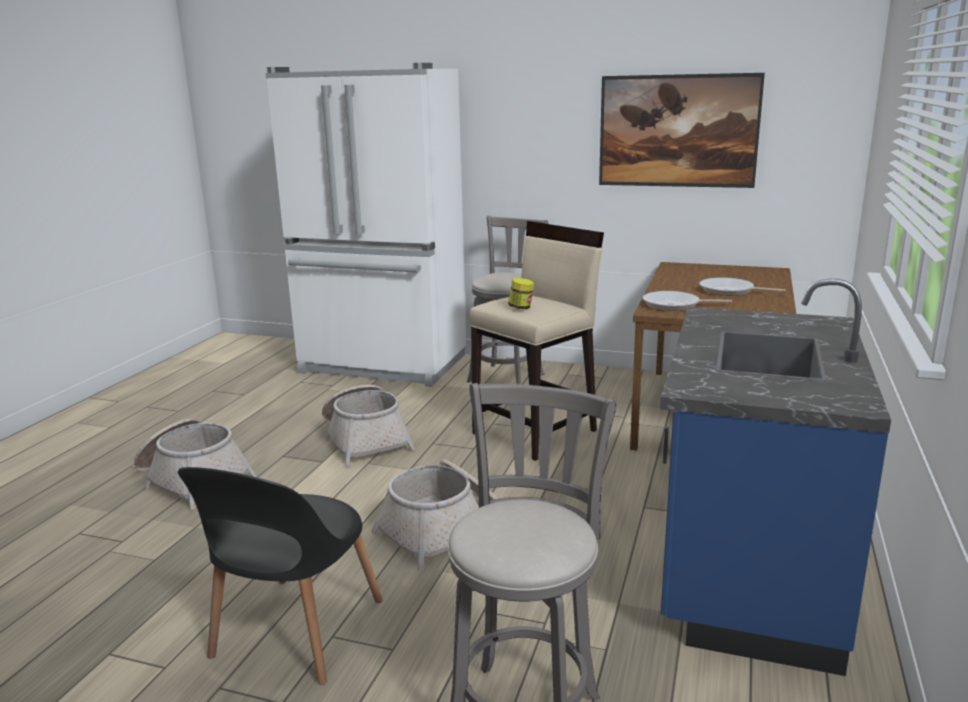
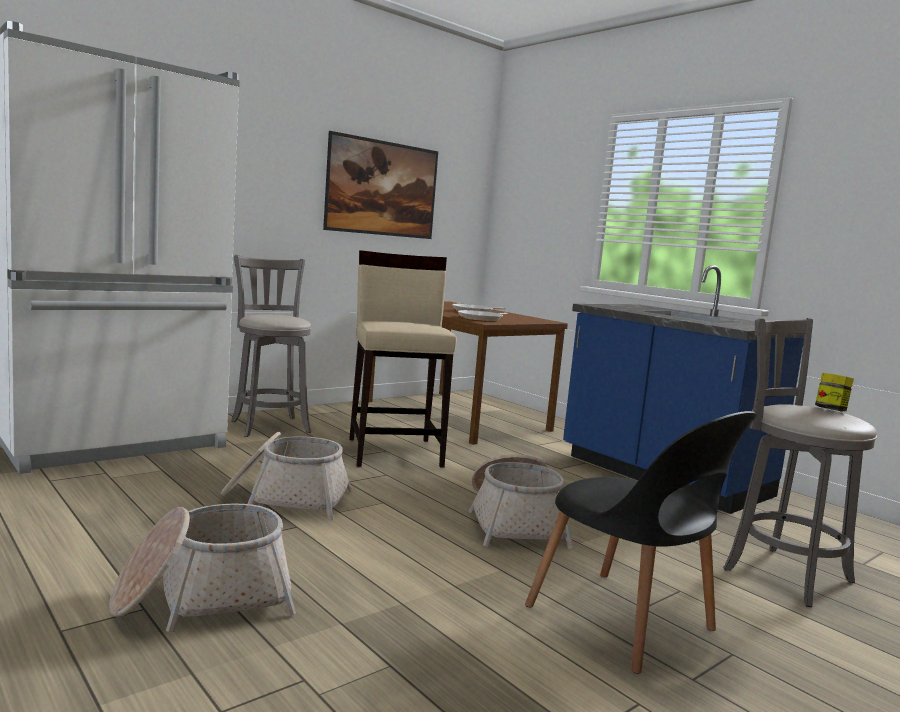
camera: 60 degrees left, 10 degrees down
jar [508,278,534,309] -> jar moved to [815,373,854,411]

